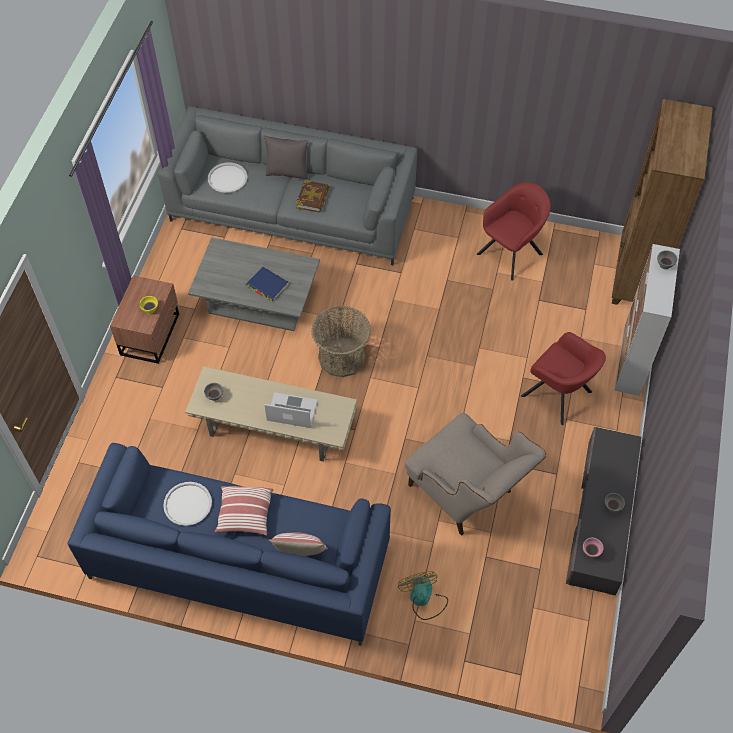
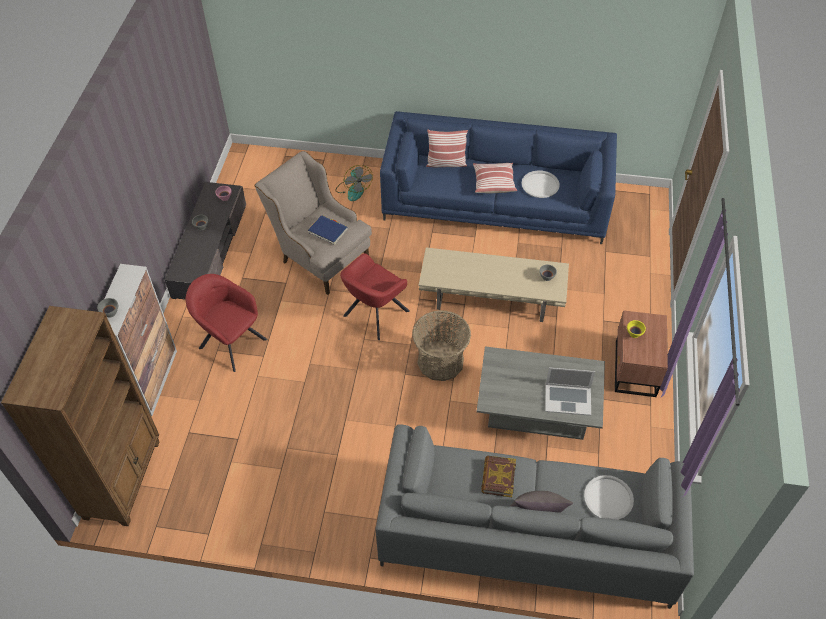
camera: 175 degrees right, 5 degrees down
blue book [246,266,289,301] -> blue book moved to [308,215,348,245]
laptop [264,392,318,428] -> laptop moved to [545,367,595,416]
red armchair [477,182,551,281] -> red armchair moved to [340,253,410,340]

